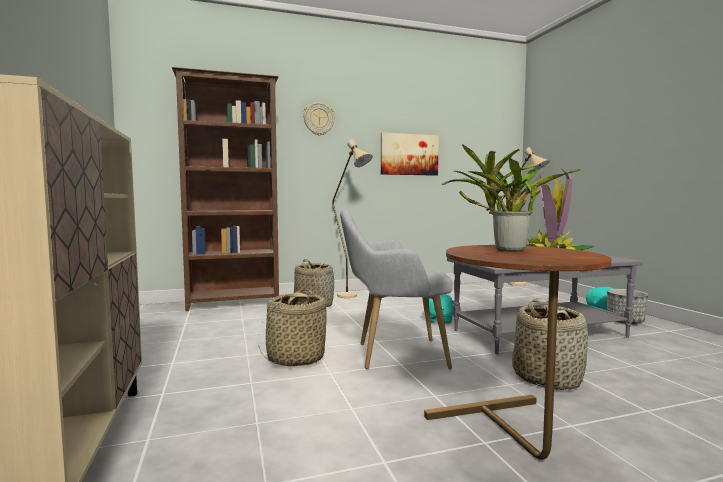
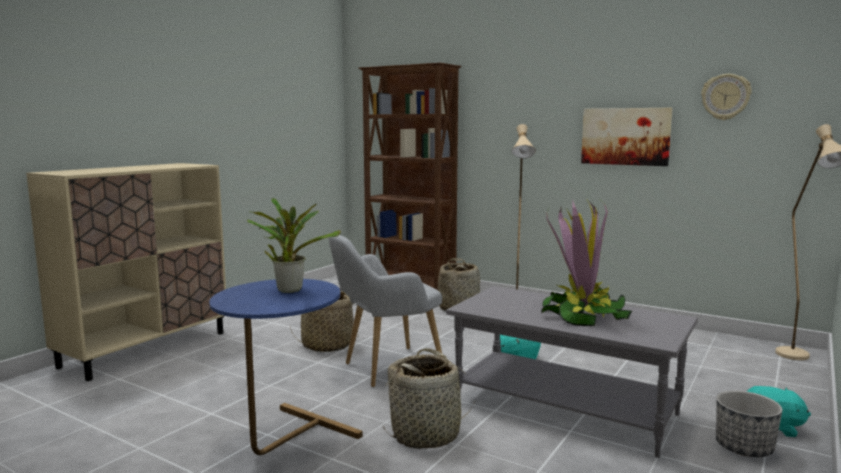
camera: 50 degrees right, 5 degrees up
wall clock [303,102,335,136] -> wall clock moved to [701,74,752,120]
grey armchair [340,210,453,370] -> grey armchair turned 75 degrees counterclockwise [329,235,443,387]
brown side table [424,245,611,460] -> blue side table [209,279,363,455]

